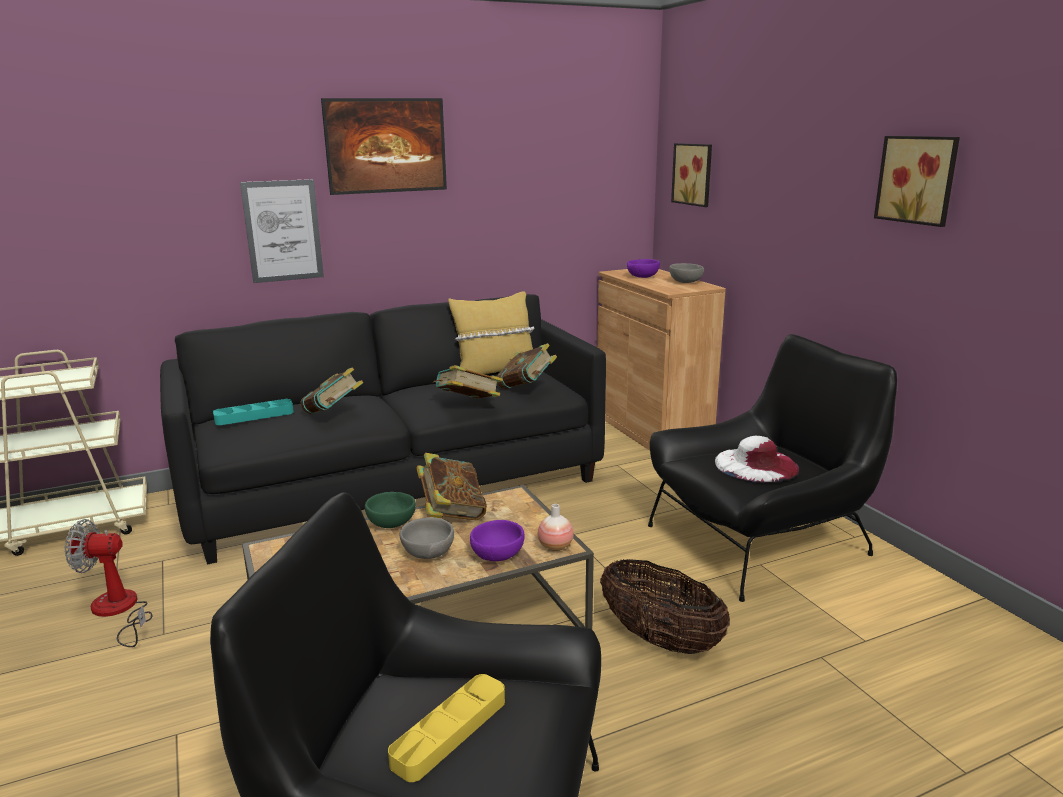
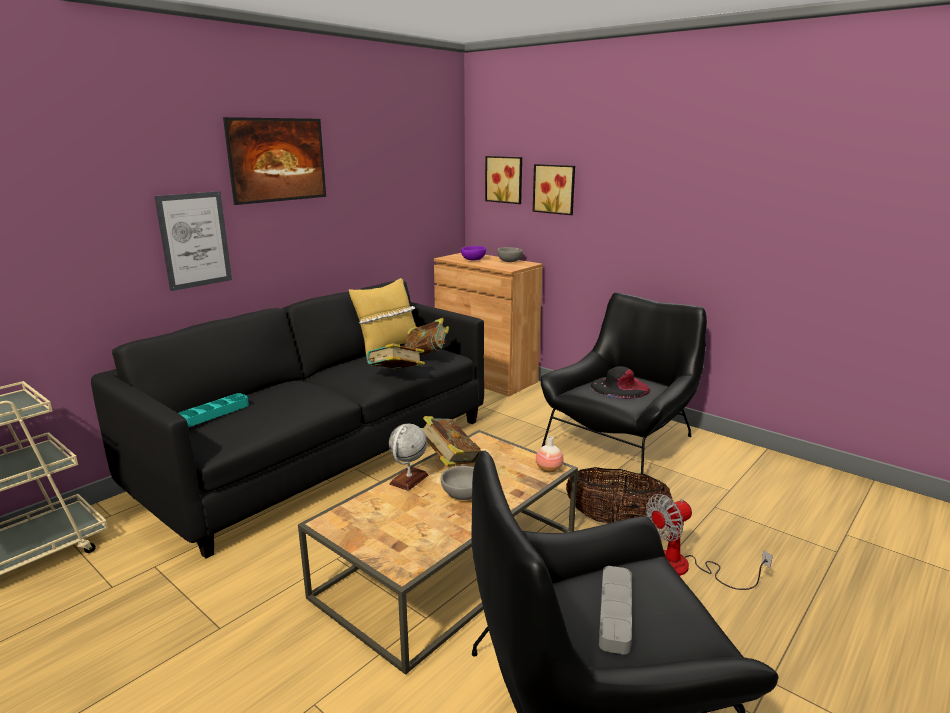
camera: 25 degrees left, 0 degrees up
fan [65,519,153,647] -> fan moved to [646,494,773,590]
book [300,367,364,415] -> none
green bowl [365,492,416,528] -> globe [389,424,428,491]
yellow tray [388,674,505,782] -> grey tray [599,566,632,655]
purple bowl [470,520,525,561] -> none
white hat [715,436,799,483] -> black hat [590,366,650,399]
picture [874,136,960,227] -> picture moved to [533,164,575,215]

